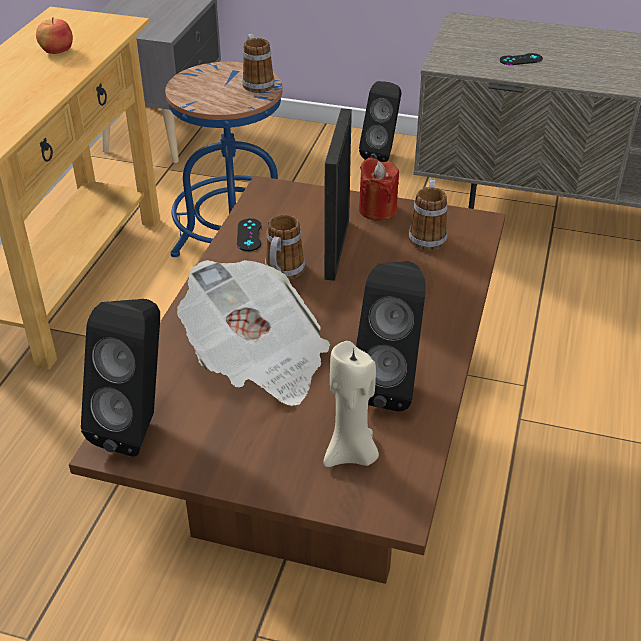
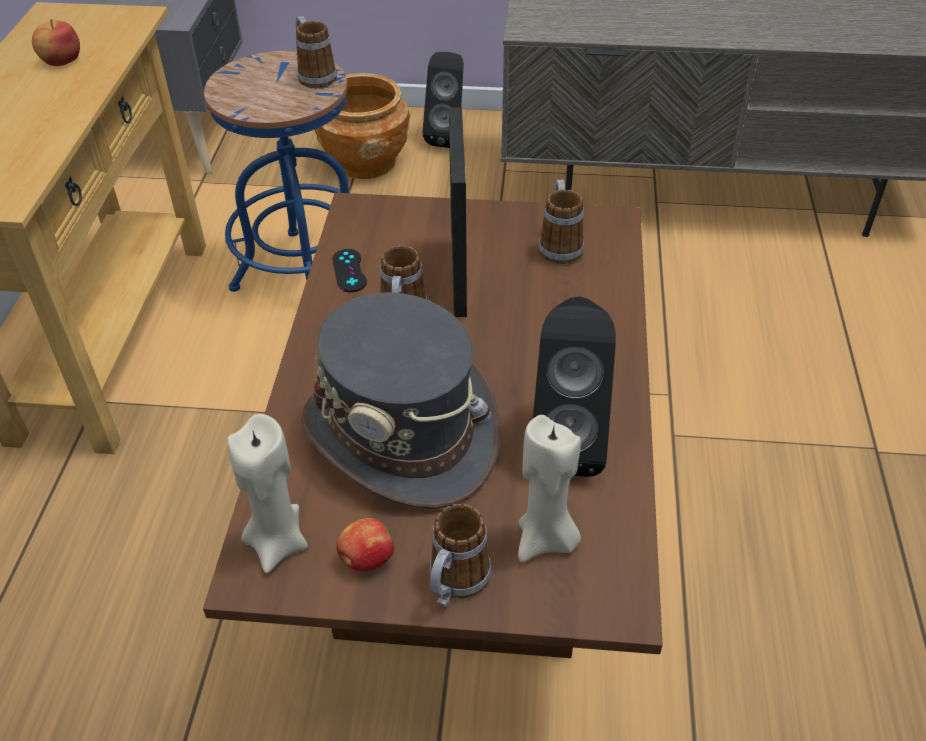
camera: 10 degrees left, 5 degrees up
black speaker [81,299,160,457] -> beige candle [227,414,308,573]
newspaper [177,260,330,406] -> grey hat [301,292,501,509]
red candle [359,158,399,221] -> none
black game controller [500,53,543,65] -> none
none -> brown planter [315,73,410,179]
none -> apple [336,518,394,571]
none -> mug [430,504,491,607]

